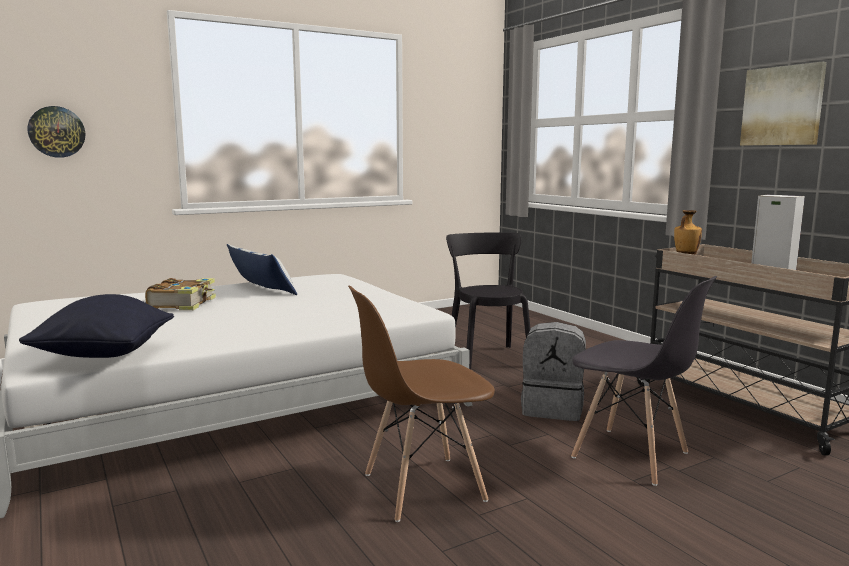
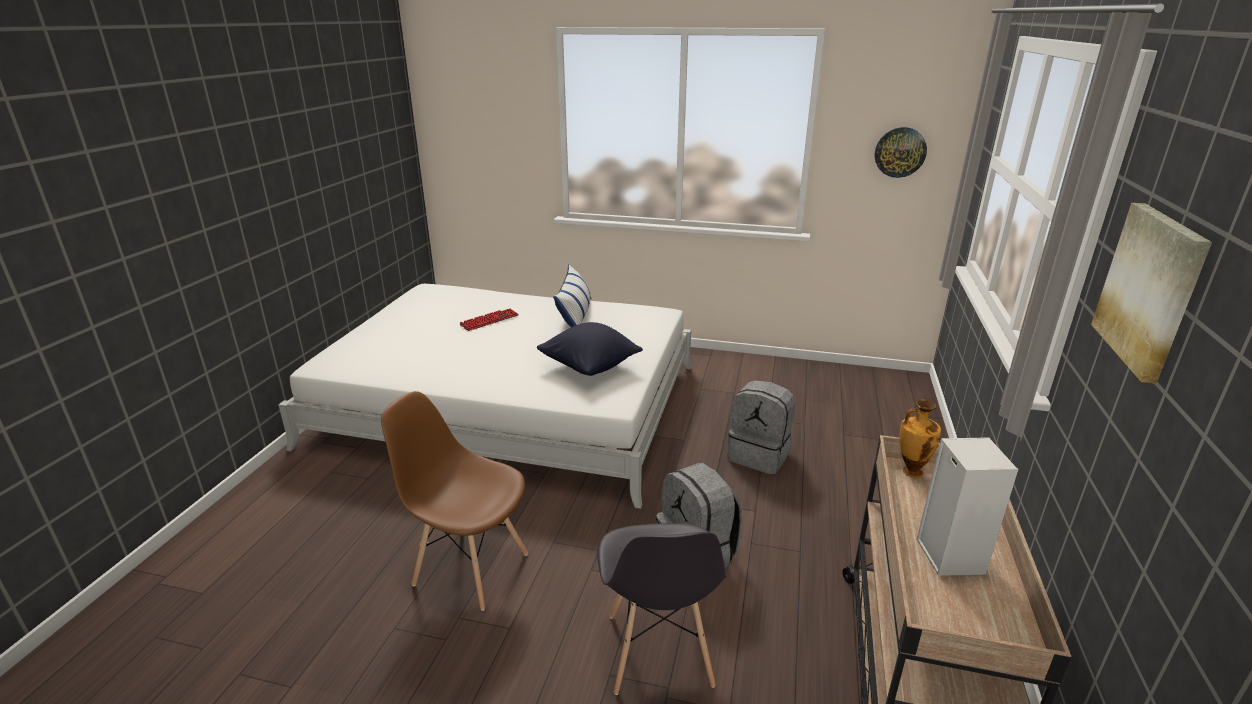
camera: 45 degrees right, 15 degrees up
black pillow [19,294,174,358] -> black pillow moved to [537,322,643,376]
wall clock [28,106,85,158] -> wall clock moved to [874,127,927,178]
book [145,278,216,310] -> keyboard [459,308,519,331]
black chair [446,232,531,370] -> grey backpack [728,380,796,475]

